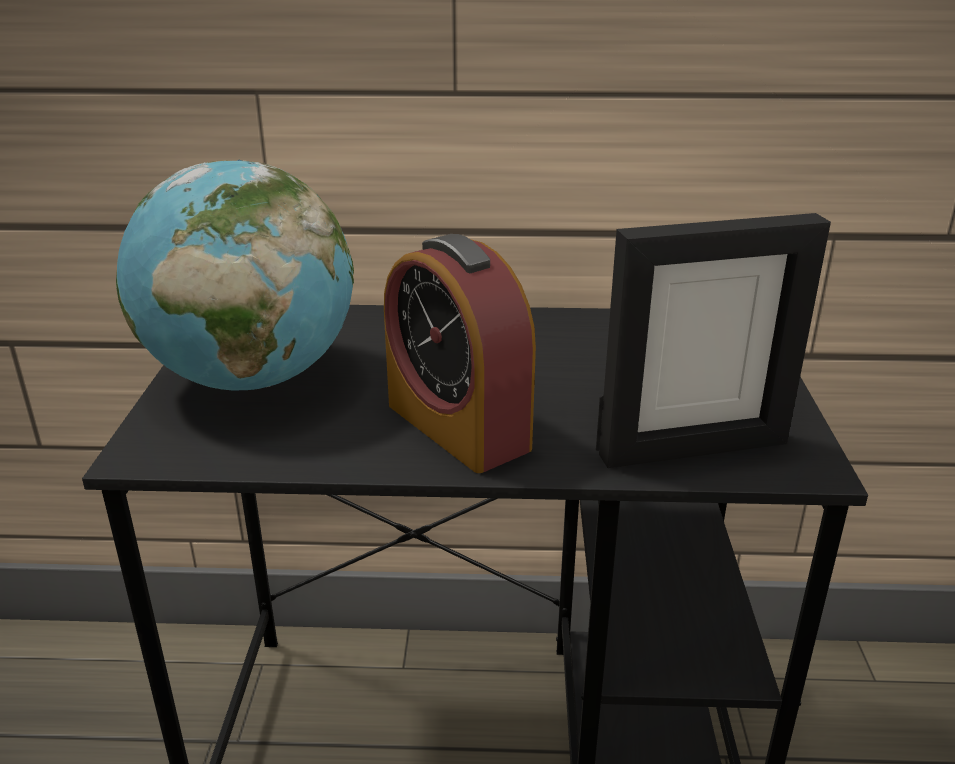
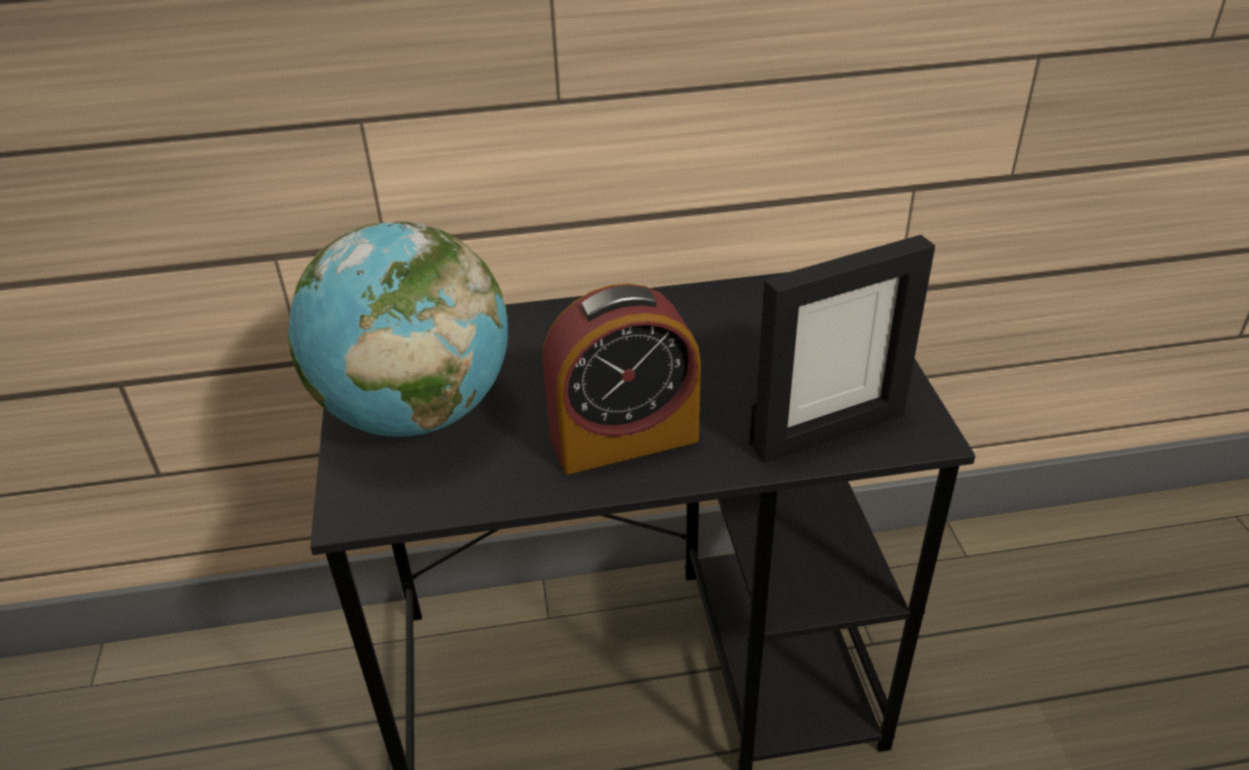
camera: 10 degrees left, 10 degrees up
alarm clock [384,234,536,473] -> alarm clock turned 60 degrees counterclockwise [543,283,701,474]

